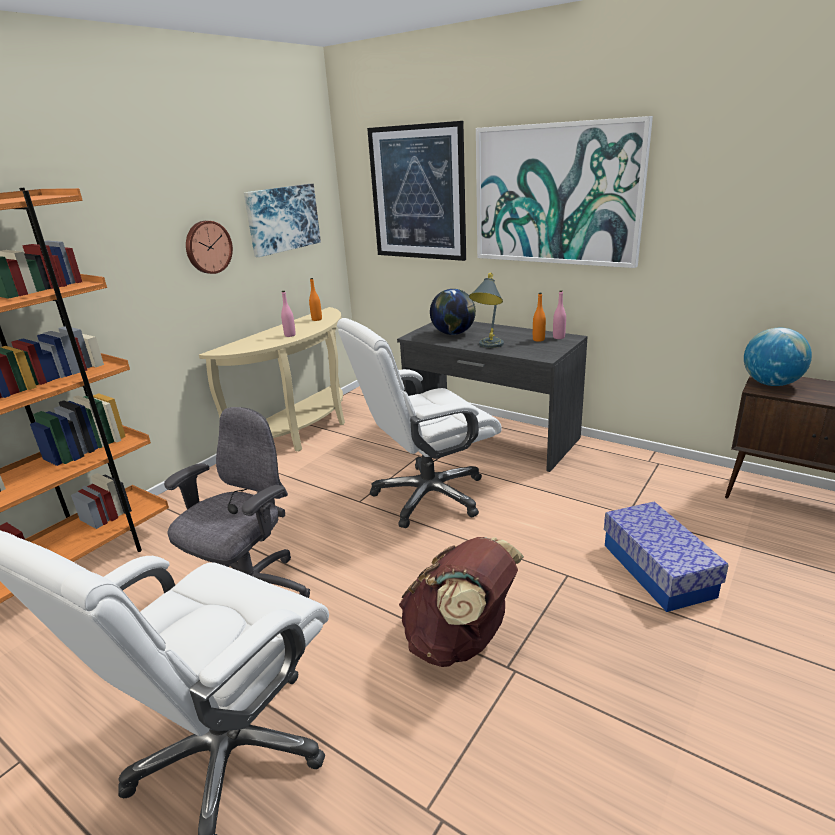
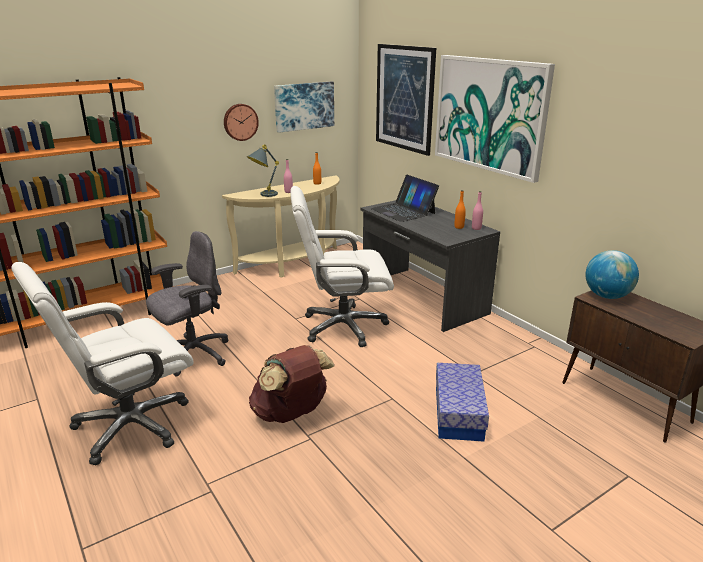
camera: 20 degrees right, 0 degrees up
globe [430,289,476,335] -> laptop [371,175,439,222]
grey table lamp [469,273,504,348] -> grey table lamp moved to [247,144,279,197]

